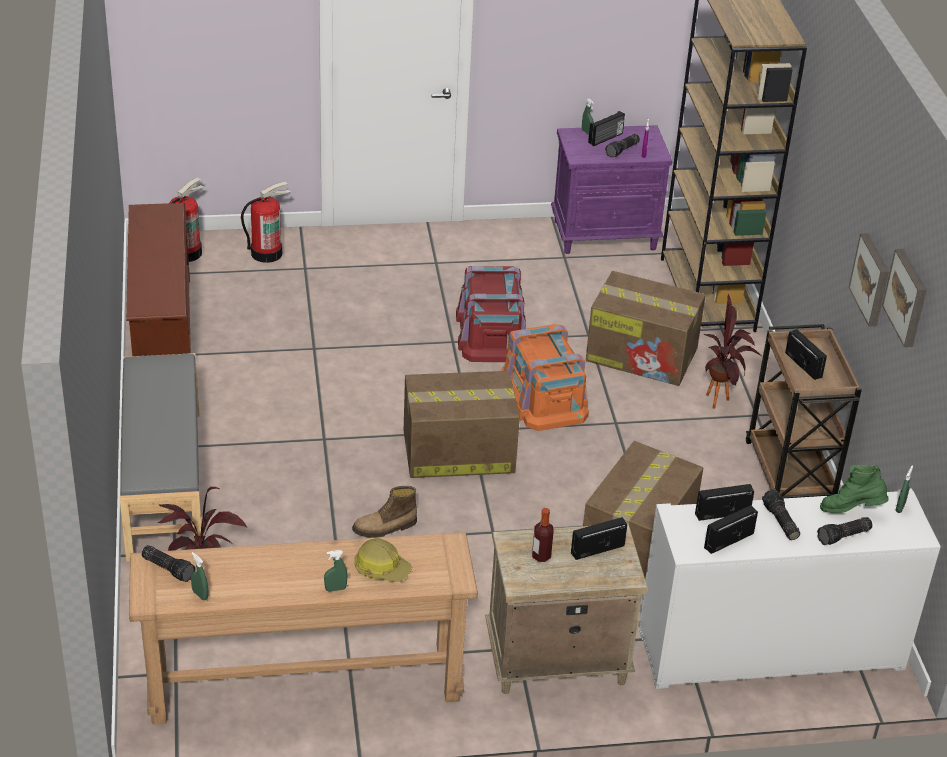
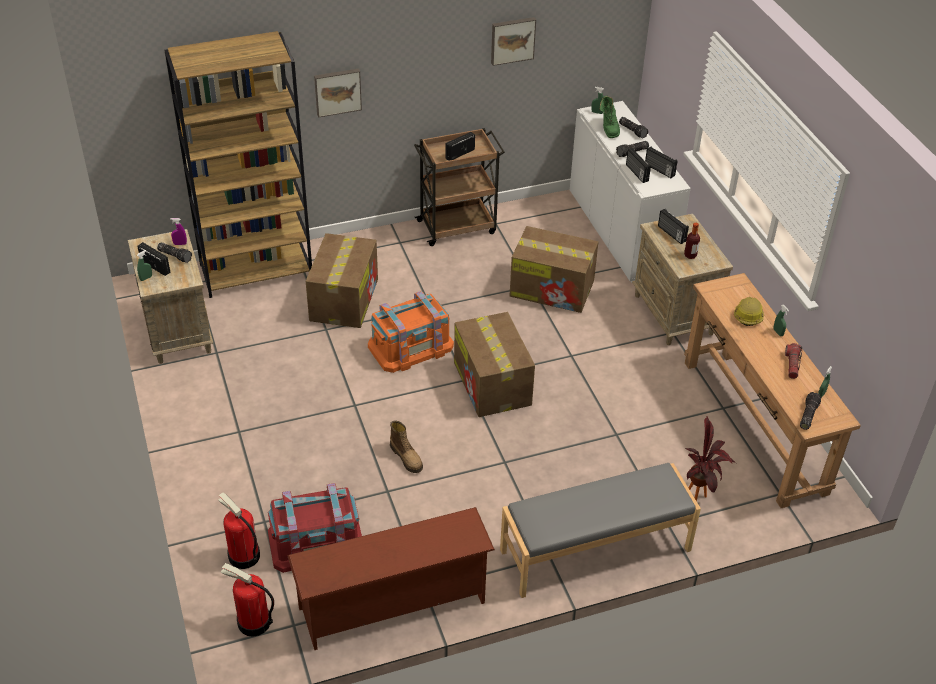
camera: 100 degrees left, 5 degrees up
boot [352,486,417,538] -> boot moved to [390,420,423,473]
red storage box [456,266,526,362] -> red storage box moved to [268,483,362,573]
purple nightstand [551,125,673,254] -> beige nightstand [128,229,213,364]
potted plant [704,294,762,409] -> none
picture [849,233,889,326] -> picture moved to [314,69,362,118]
none -> flashlight [785,343,802,379]

